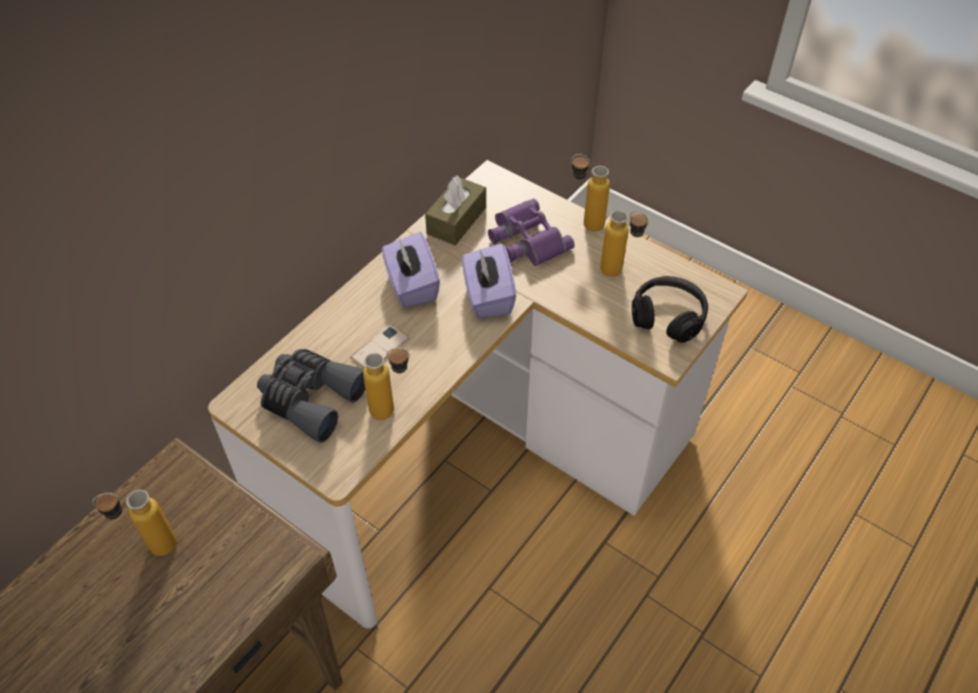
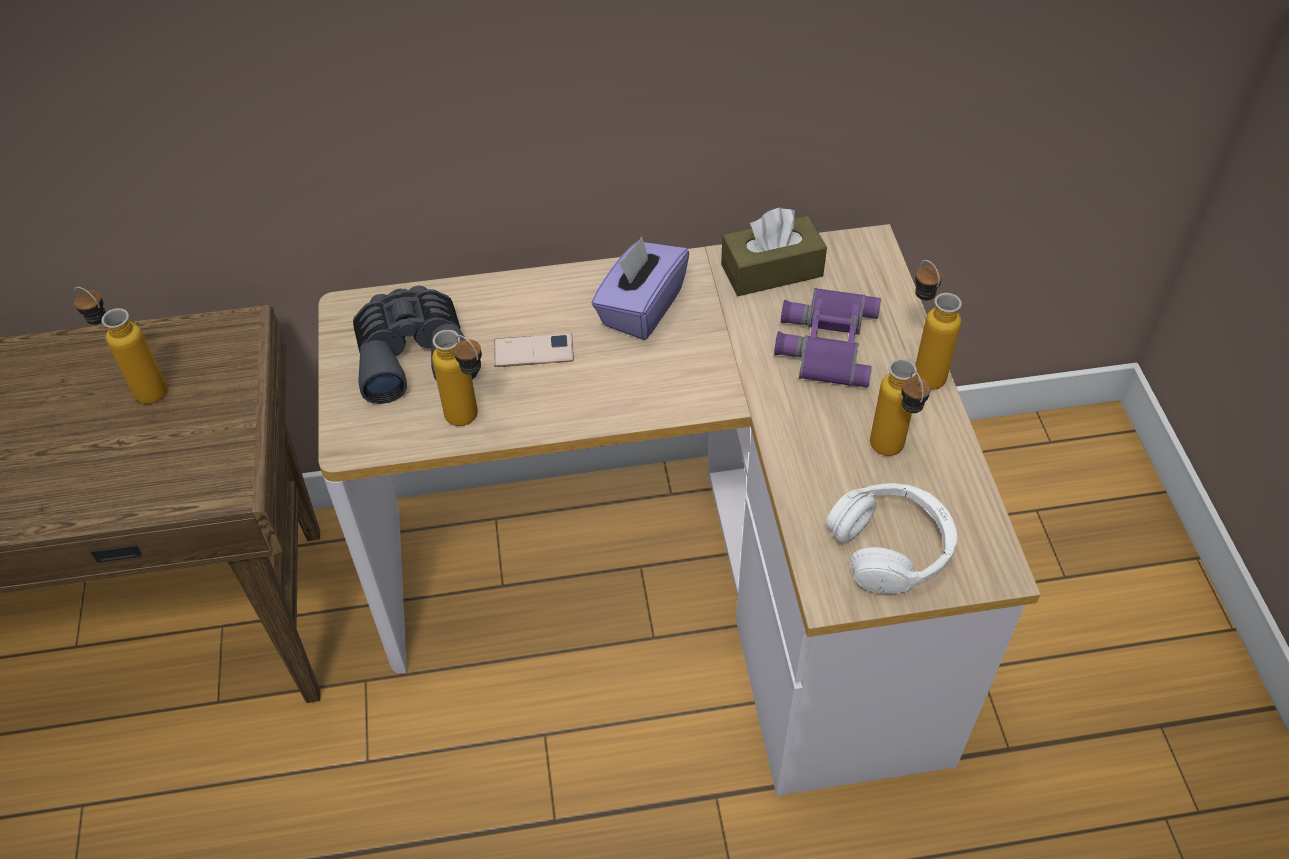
camera: 45 degrees right, 0 degrees up
purple tissue box [462,243,516,318] -> none
black headphones [632,276,708,343] -> white headphones [825,483,957,594]

